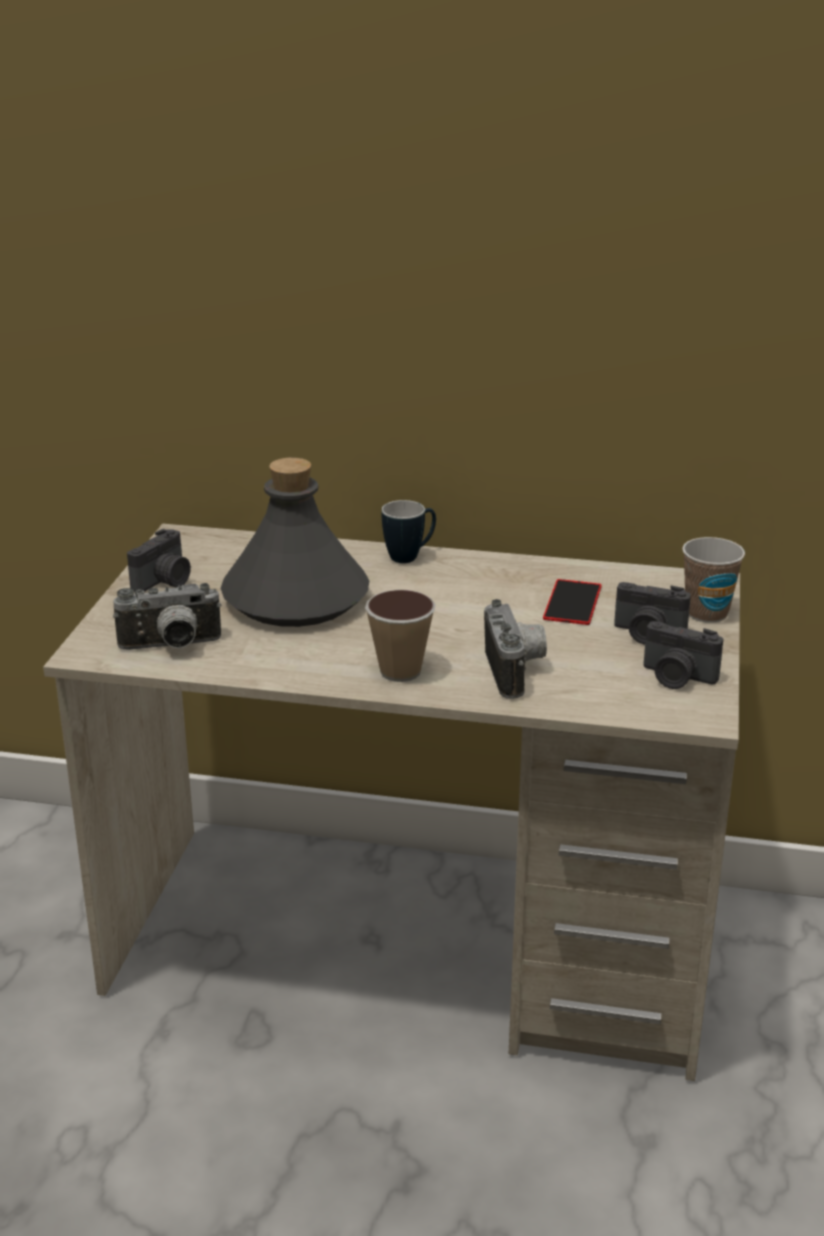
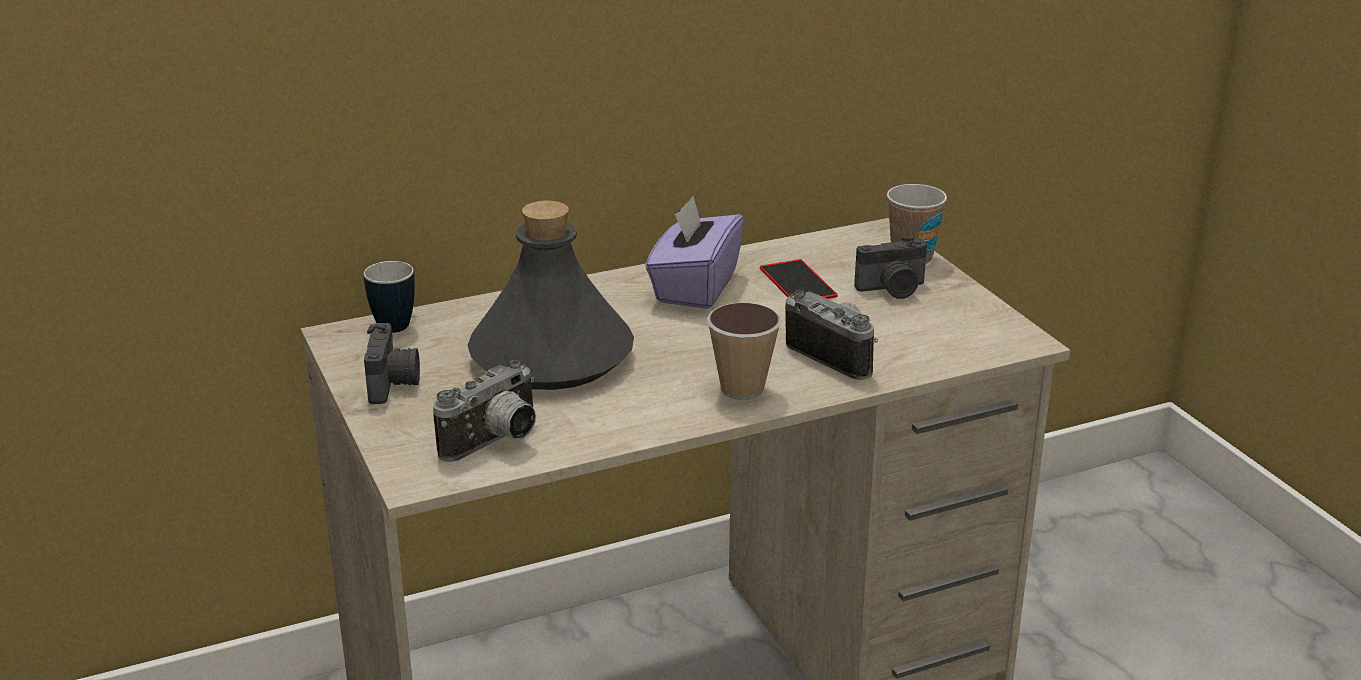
camera: 35 degrees left, 0 degrees up
mug [382,500,436,563] -> mug moved to [364,261,415,333]
camera [644,621,723,689] -> none
none -> purple tissue box [646,196,744,309]

